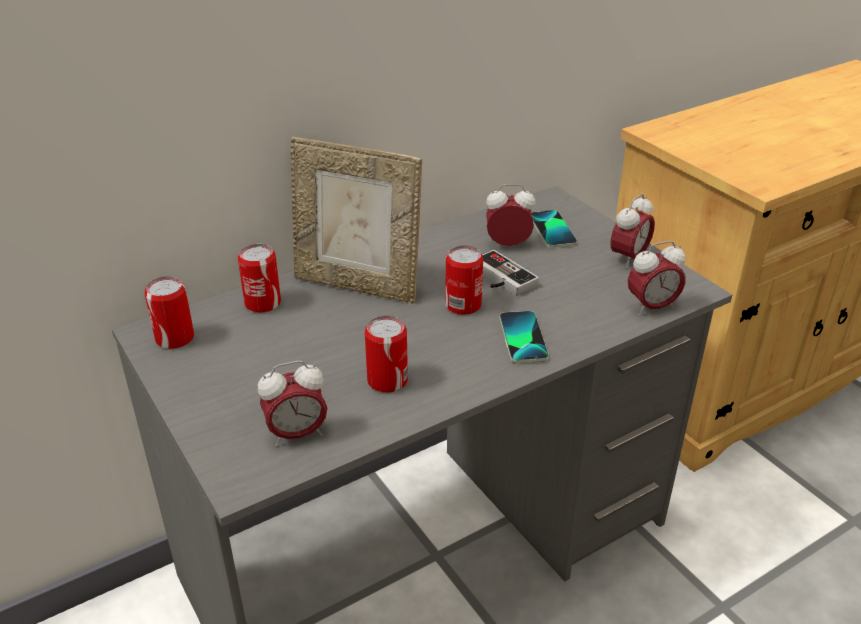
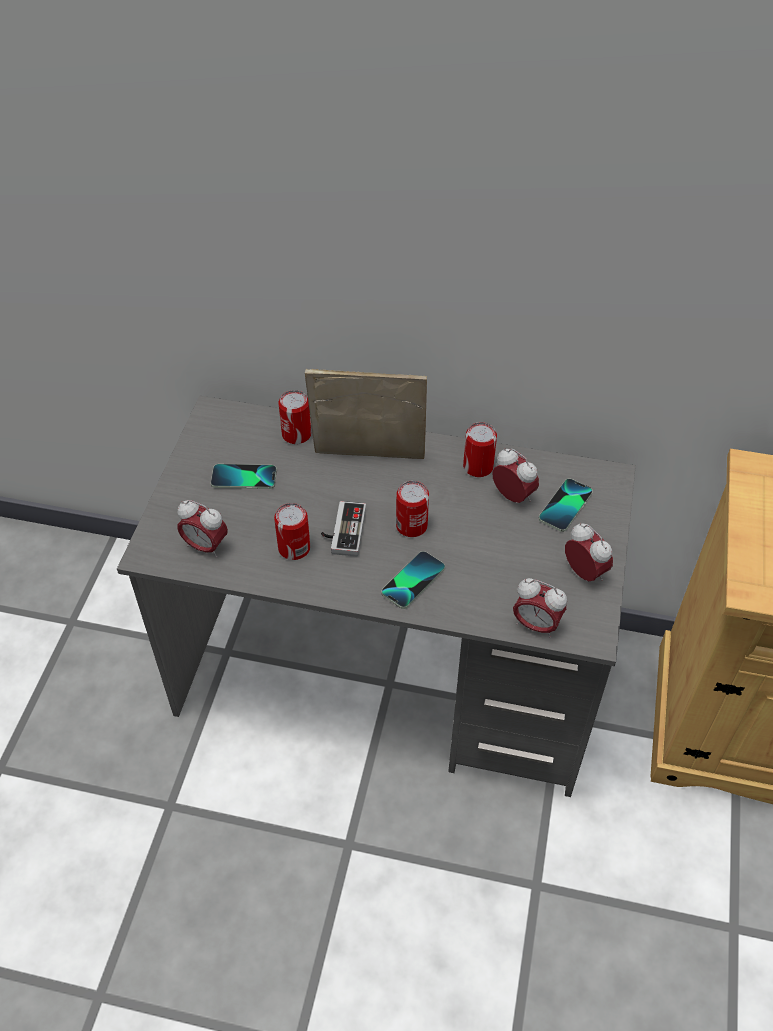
camera: 45 degrees right, 15 degrees up
can [144,276,194,349] -> can moved to [463,422,497,477]
picture frame [291,137,422,304] -> picture frame turned 120 degrees clockwise [305,369,427,459]
game controller [482,250,539,296] -> game controller moved to [321,501,366,556]
alarm clock [611,194,655,269] -> alarm clock turned 120 degrees counterclockwise [565,523,613,582]
none -> phone [211,464,277,489]

